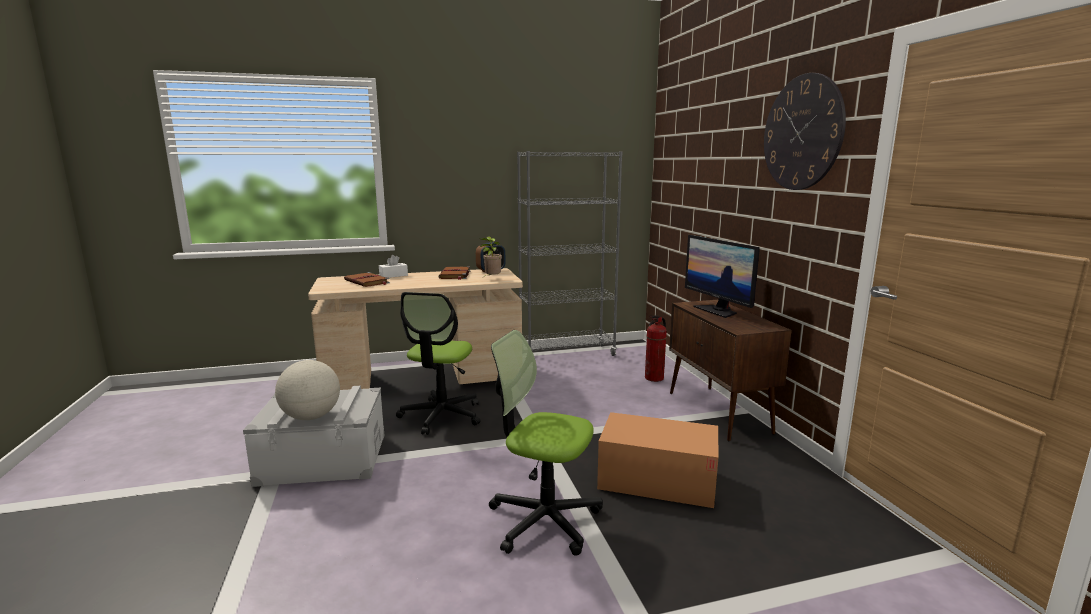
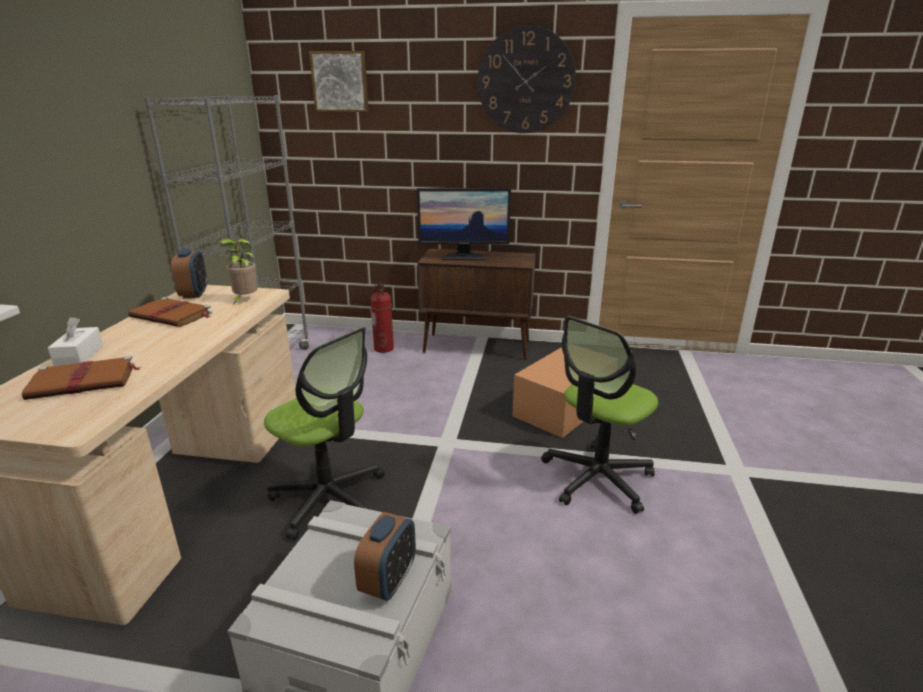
camera: 65 degrees left, 10 degrees up
globe [275,360,340,420] -> alarm clock [354,512,416,601]
none -> picture [309,51,369,112]

